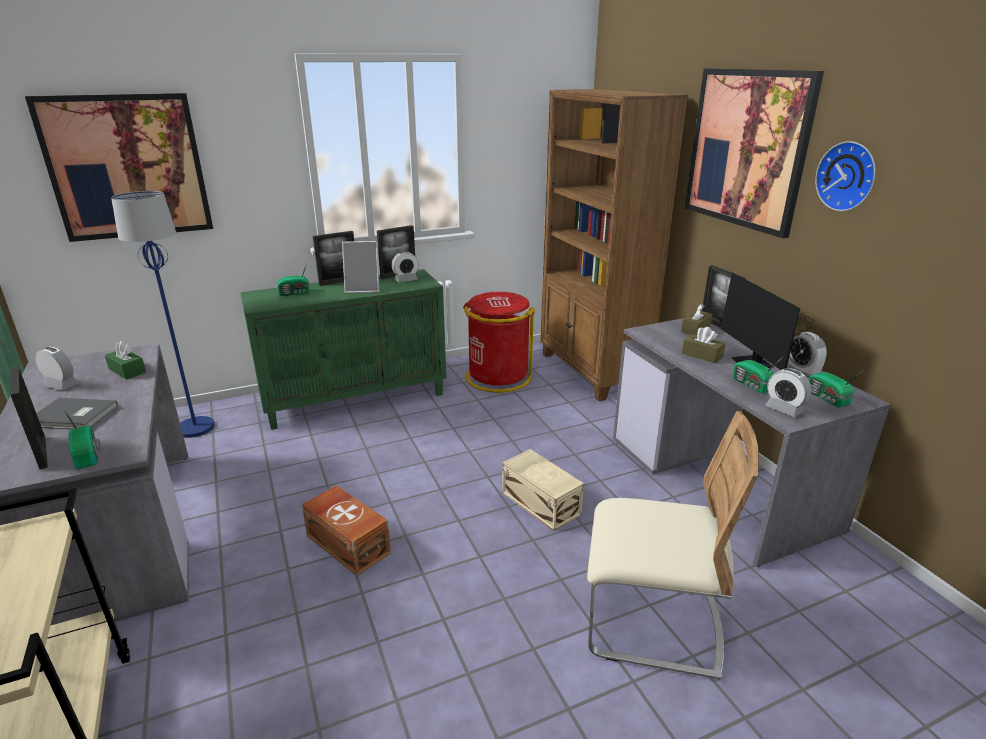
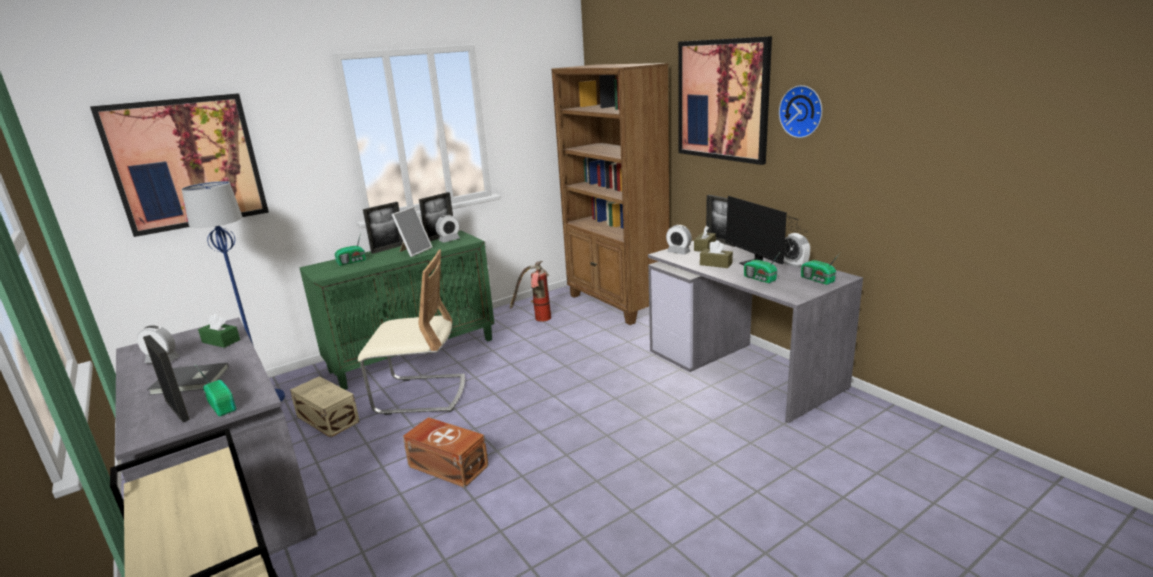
camera: 10 degrees left, 5 degrees down
picture frame [342,241,379,293] -> picture frame turned 45 degrees counterclockwise [392,206,433,257]
red trash can [463,292,535,393] -> fire extinguisher [510,261,551,322]
beige storage box [502,449,584,531] -> beige storage box moved to [290,376,360,438]
beige chair [587,411,759,680] -> beige chair moved to [358,249,465,415]
alarm clock [765,368,812,417] -> alarm clock moved to [666,225,692,255]

